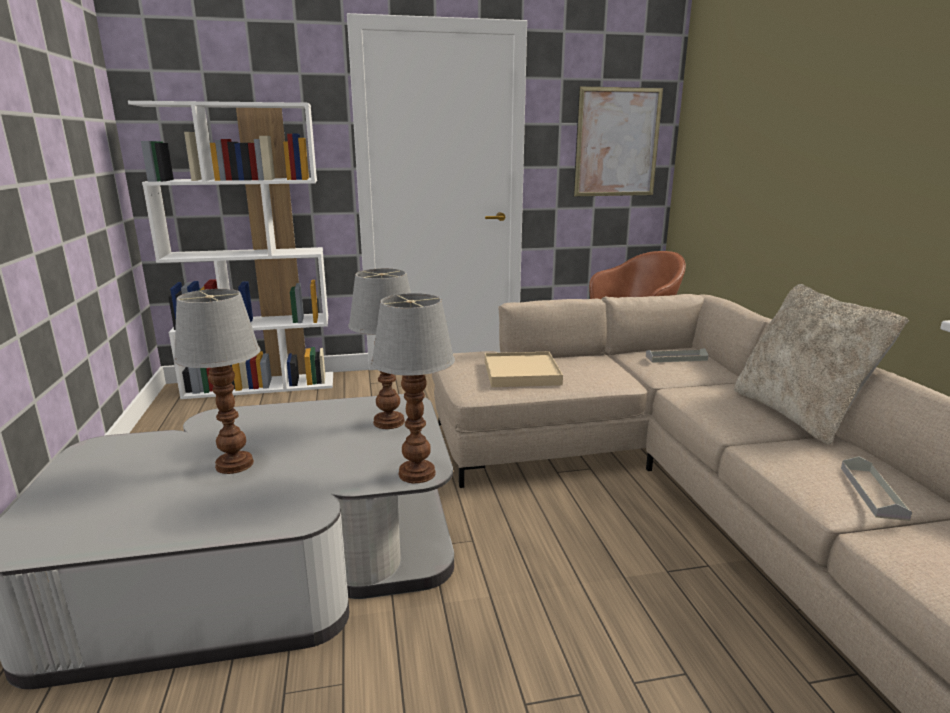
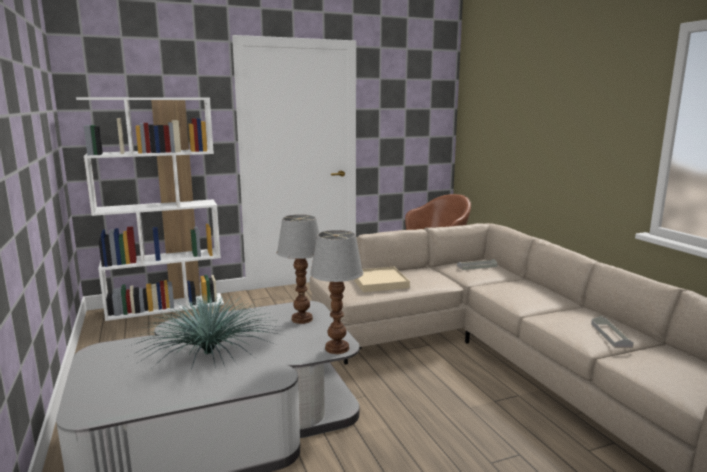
camera: 10 degrees left, 5 degrees down
table lamp [173,289,260,474] -> potted plant [136,293,282,370]
picture [574,86,663,196] -> none
beige pillow [734,284,909,445] -> none

